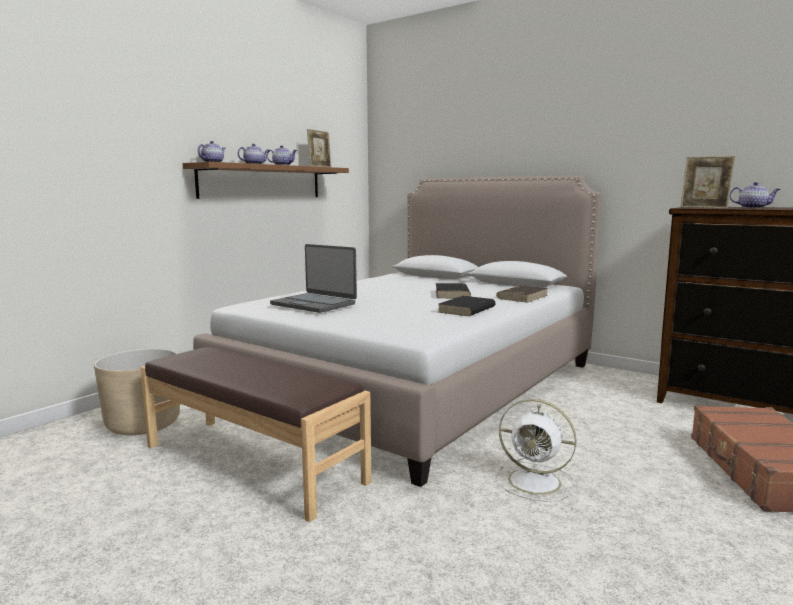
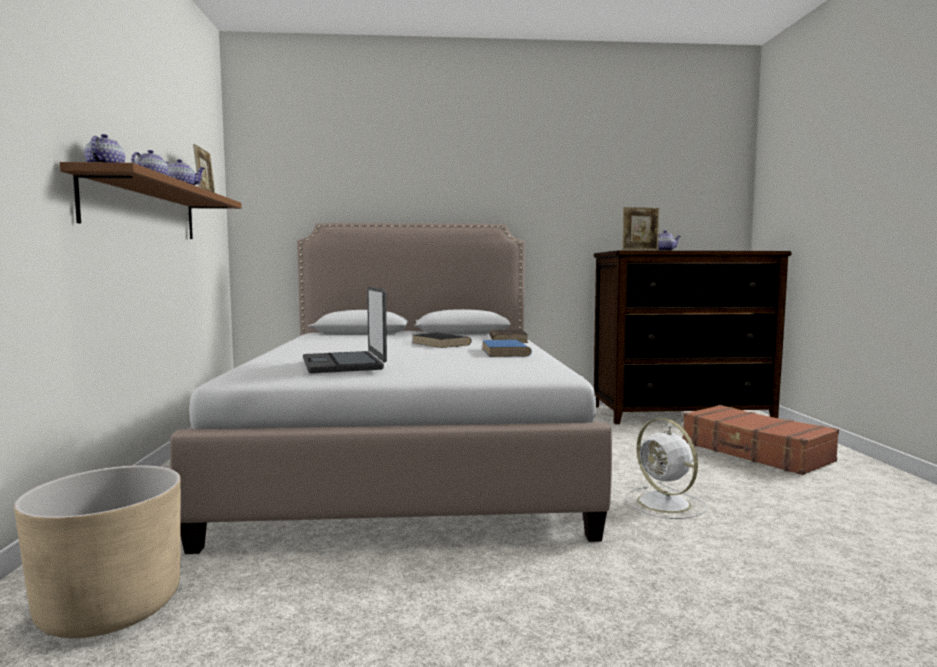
camera: 40 degrees left, 5 degrees down
brown bench [140,346,371,522] -> none
laptop [270,244,357,313] -> laptop turned 75 degrees clockwise [303,287,387,373]
black book [439,296,496,316] -> blue book [482,340,532,357]
white fan [497,399,576,502] -> white fan turned 75 degrees clockwise [626,418,708,519]

